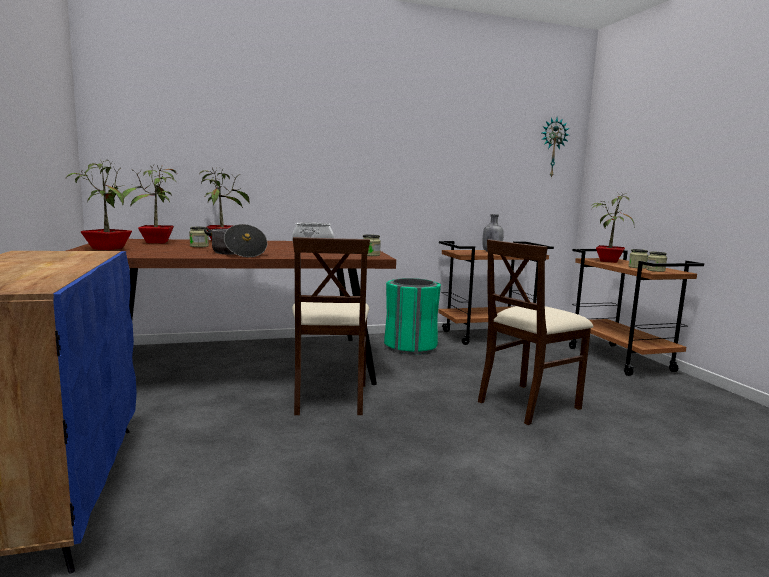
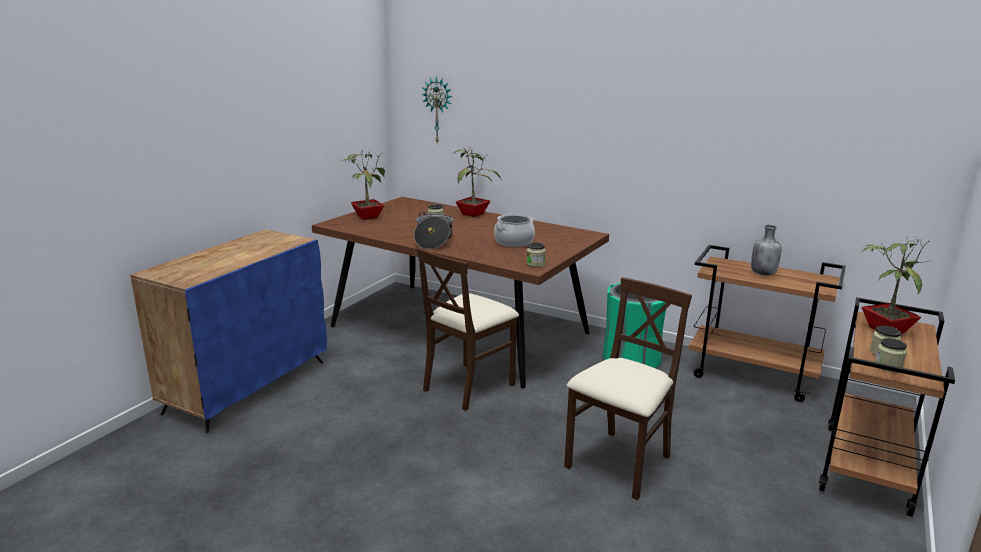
camera: 45 degrees right, 10 degrees up
potted plant [122,165,176,243] -> none
beige chair [478,239,593,425] -> beige chair turned 120 degrees clockwise [564,277,692,500]
wall clock [541,118,569,178] -> wall clock moved to [421,76,452,144]

